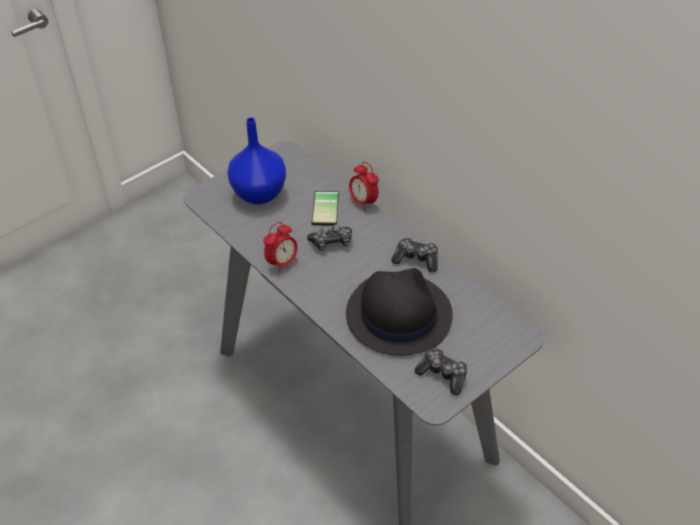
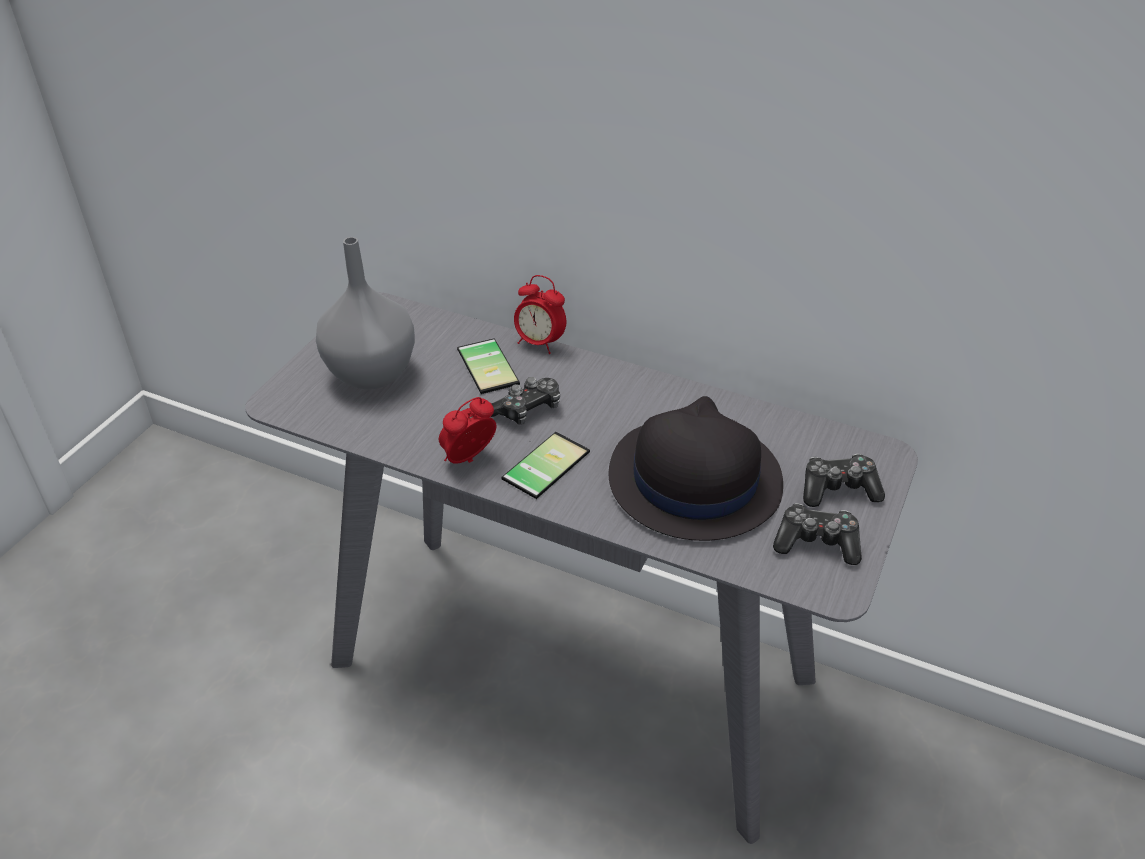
camera: 25 degrees left, 5 degrees down
blue vase [228,117,286,204] -> grey vase [316,237,415,390]
alarm clock [263,222,297,273] -> alarm clock turned 150 degrees counterclockwise [439,397,496,464]
game controller [391,237,438,272] -> game controller moved to [803,454,885,507]
none -> phone [501,432,590,499]

